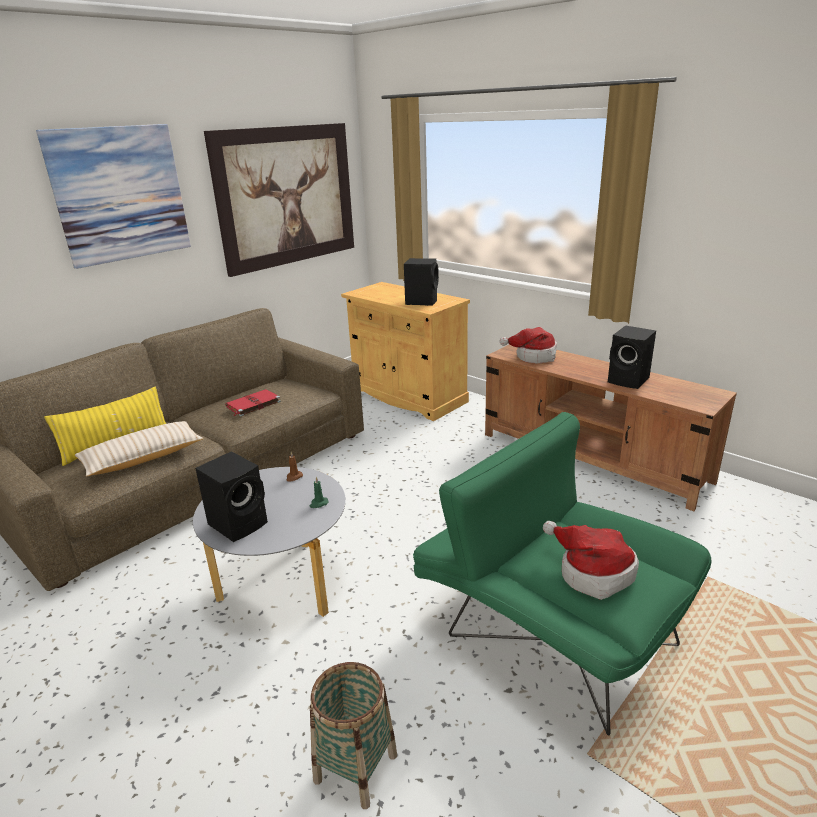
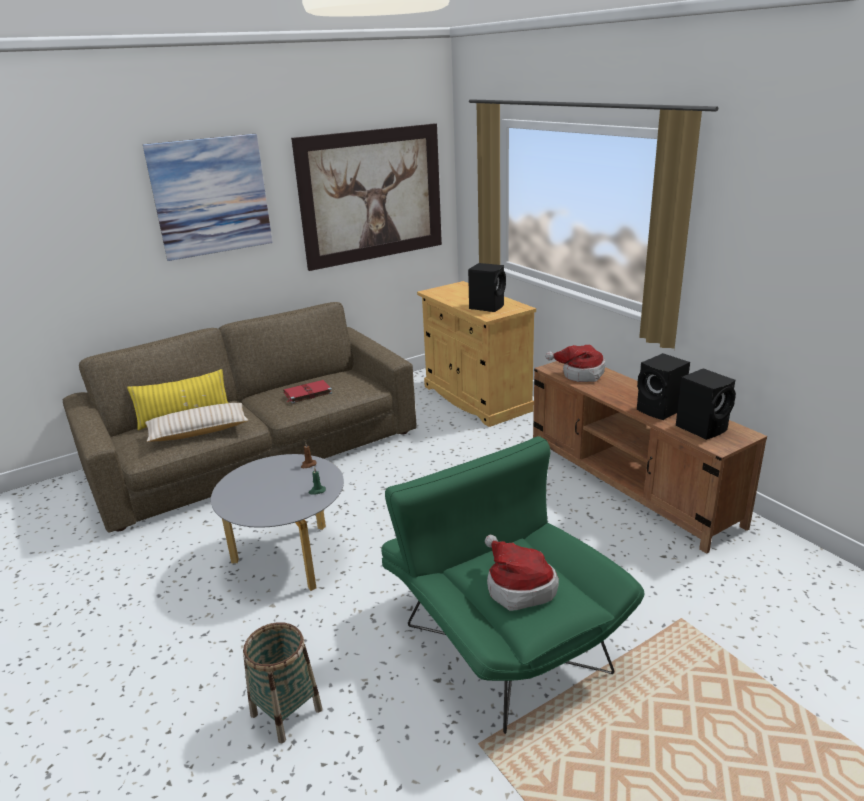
camera: 15 degrees right, 0 degrees up
black speaker [195,451,268,542] -> black speaker moved to [676,368,736,440]

